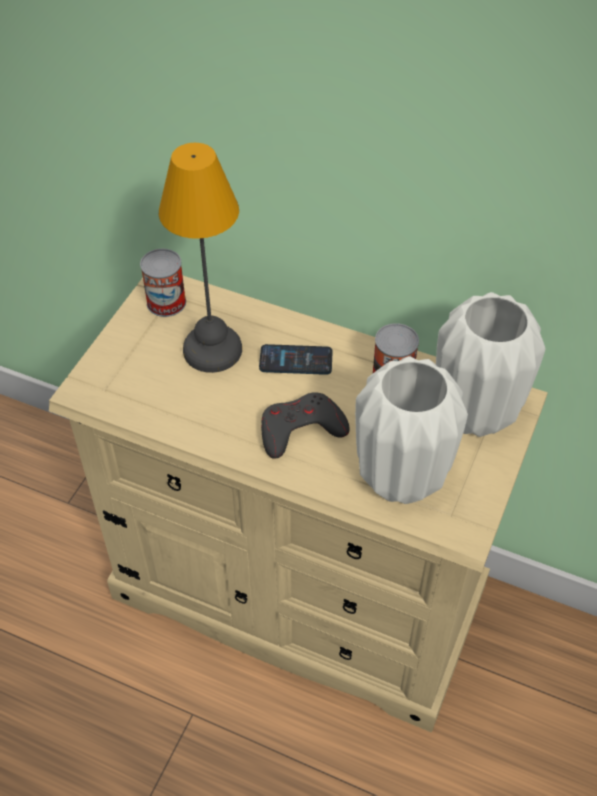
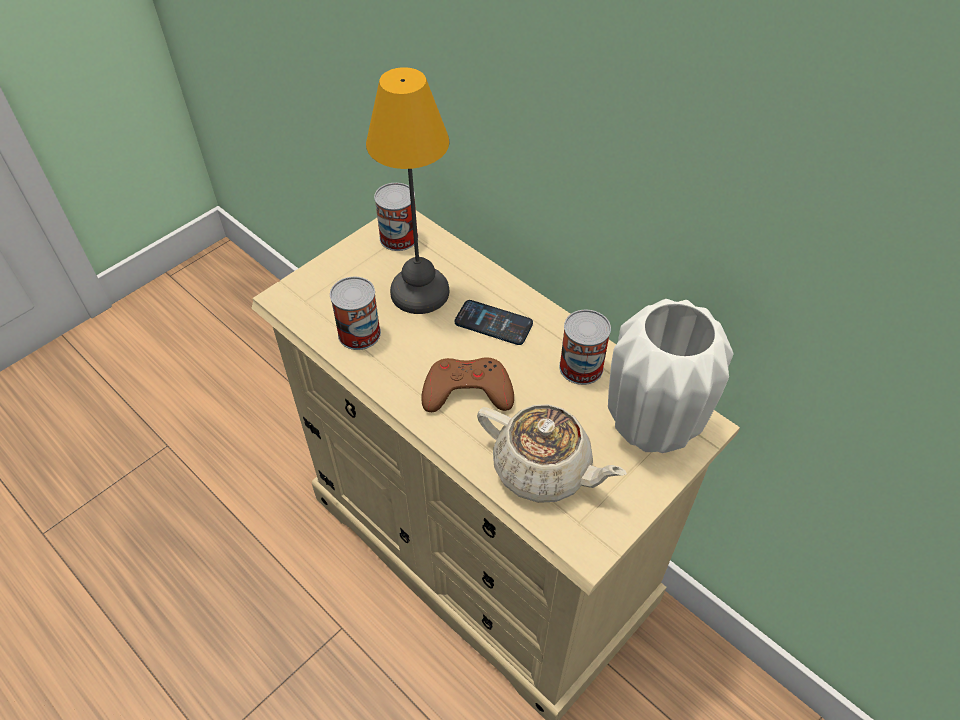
camera: 20 degrees right, 0 degrees up
grey game controller [261,392,350,459] -> brown game controller [421,357,514,412]
white vase [355,356,468,504] -> beige teapot [477,404,627,503]
none -> can [330,277,381,350]

